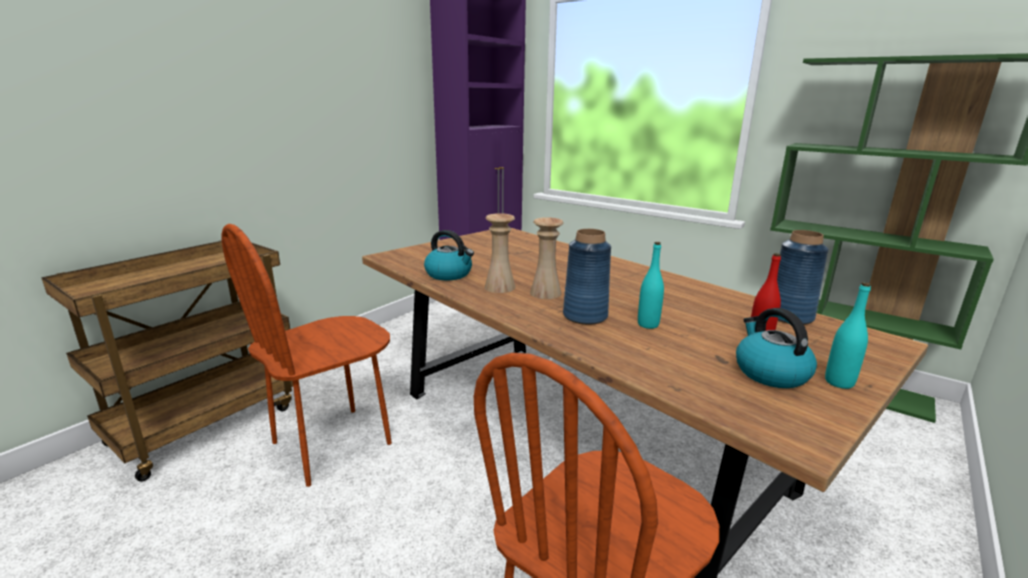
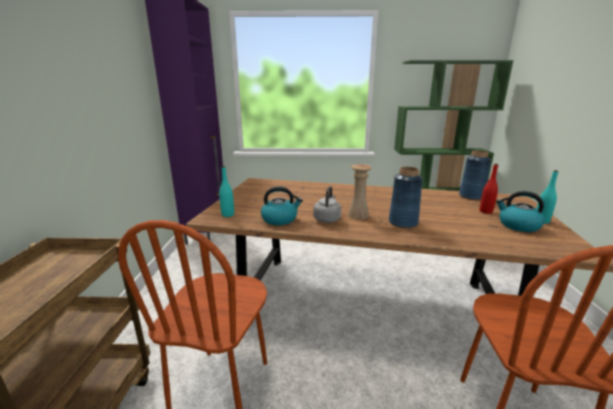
camera: 35 degrees left, 0 degrees up
beige vase [484,213,515,293] -> grey kettle [313,186,341,223]
turquoise bottle [638,242,664,329] -> turquoise bottle moved to [219,166,234,217]

